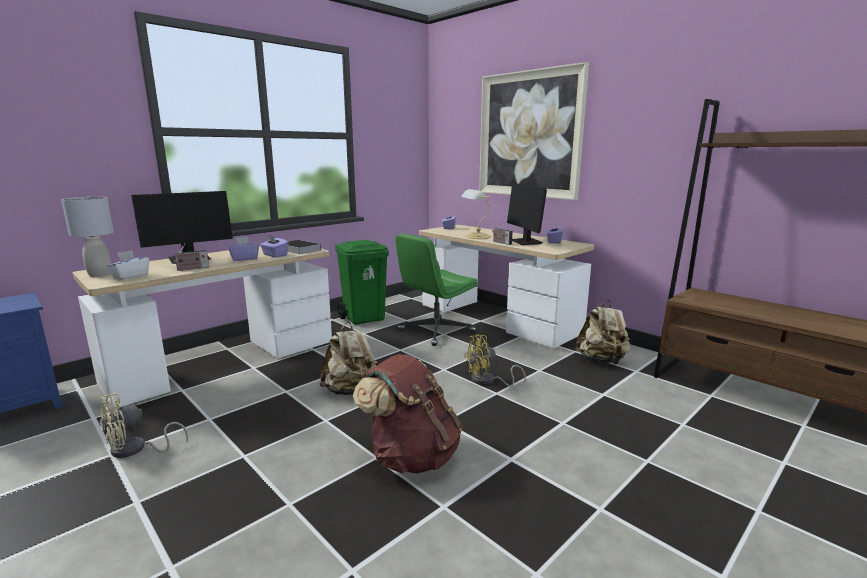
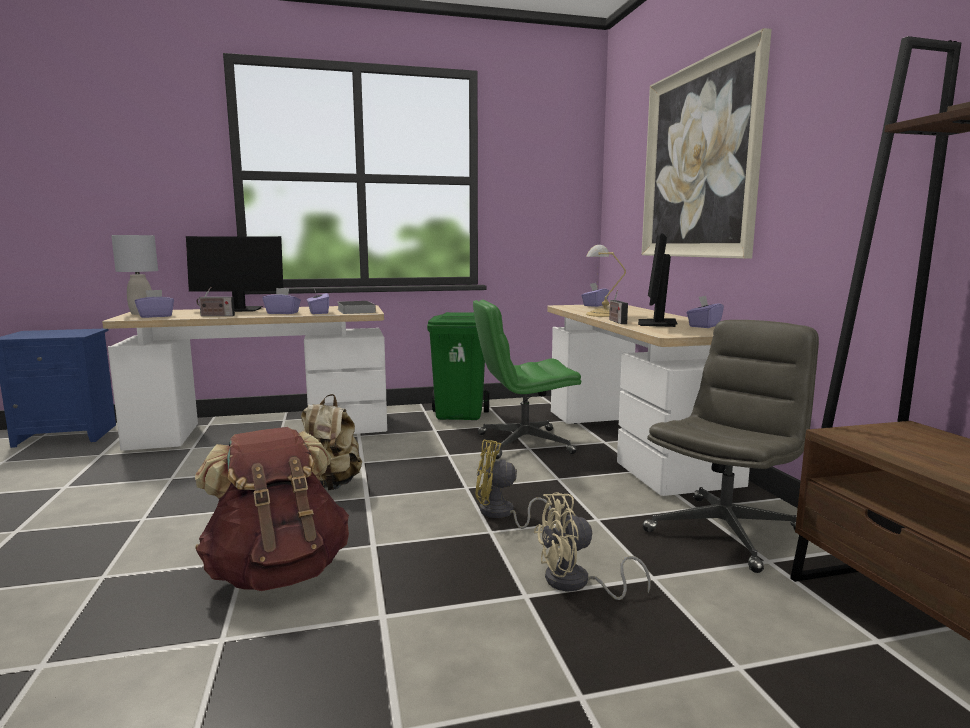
camera: 30 degrees right, 5 degrees down
beige fan [100,393,188,458] -> beige fan moved to [534,492,651,600]
white tissue box [107,250,149,280] -> purple tissue box [135,290,174,318]
beige backpack [575,300,631,365] -> grey office chair [642,320,819,573]

